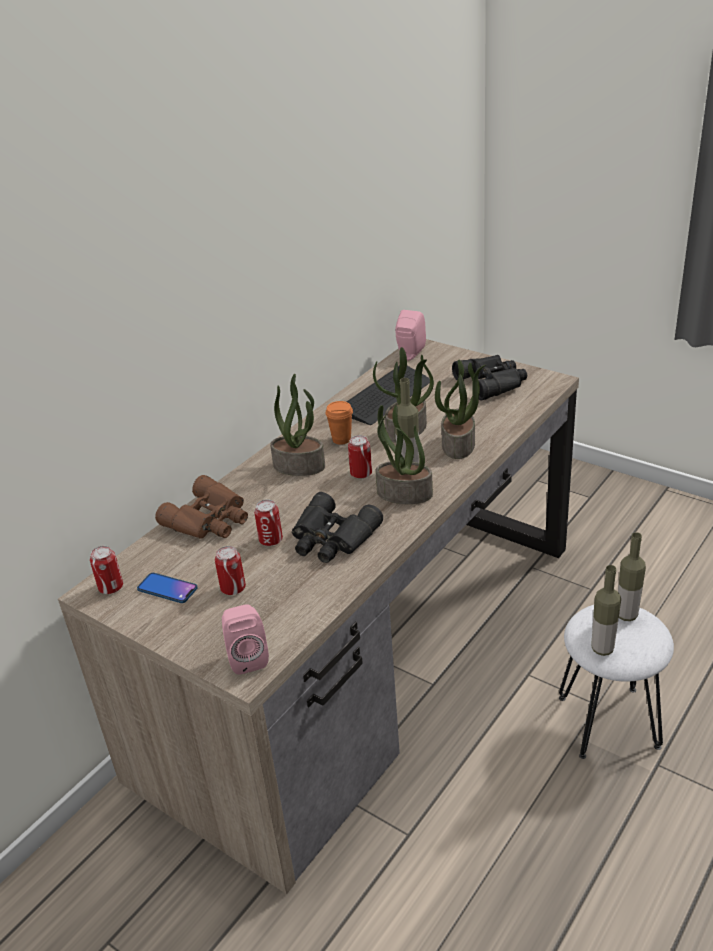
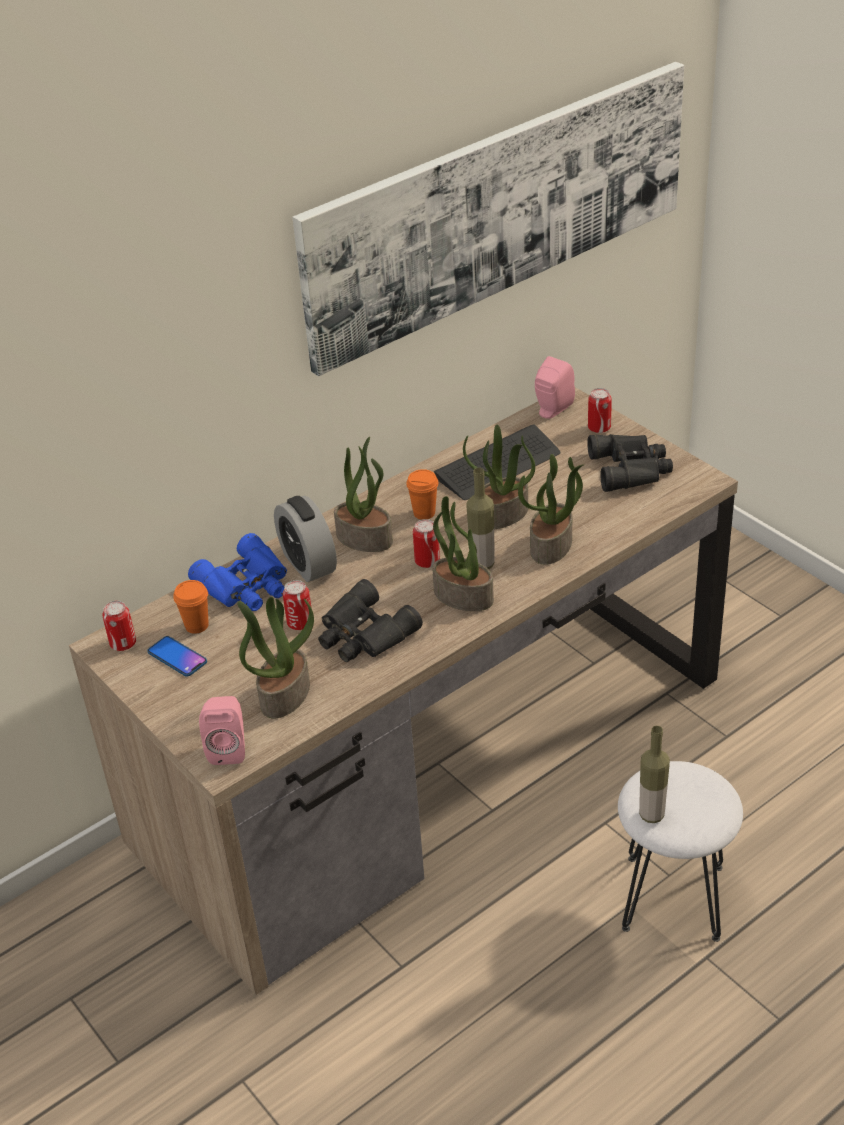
camera: 15 degrees right, 5 degrees up
brown binoculars [155,475,248,539] -> blue binoculars [188,533,287,611]
can [215,546,246,595] -> can moved to [588,388,612,433]
bottle [618,532,646,621] -> none
none -> orange cup [173,580,209,634]
none -> potted plant [237,597,314,718]
none -> alarm clock [274,495,337,582]
none -> picture [292,62,684,376]

